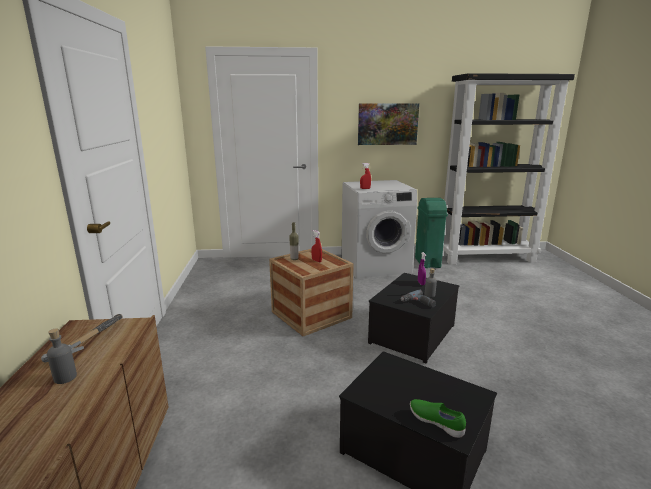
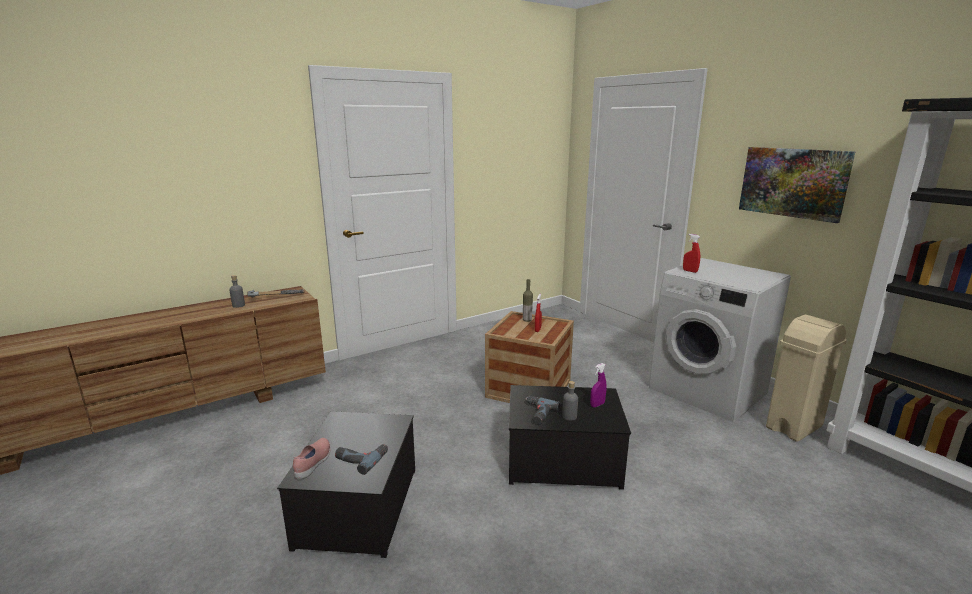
camera: 60 degrees right, 0 degrees up
green shoe [410,399,466,438] -> pink shoe [293,438,331,479]
green trash can [415,198,448,268] -> beige trash can [766,315,847,442]
none -> power drill [335,444,388,475]

